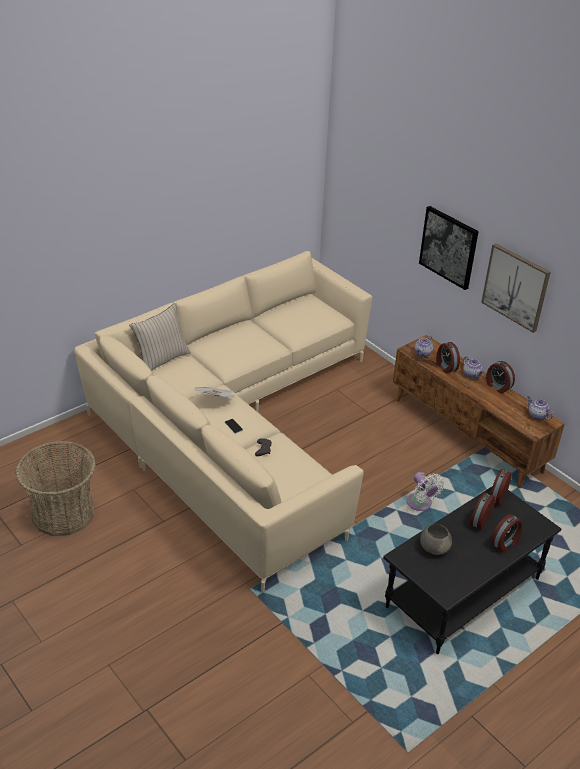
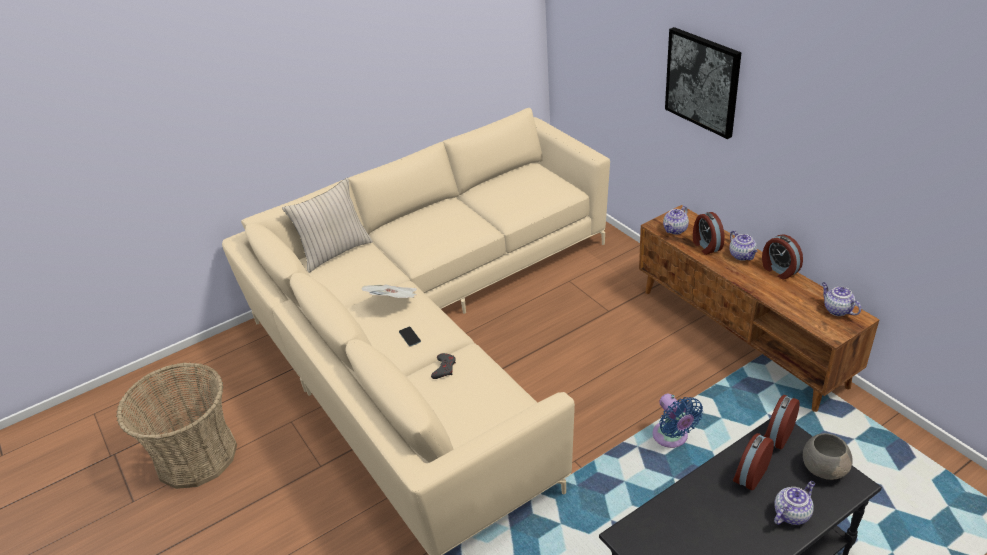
camera: 10 degrees right, 0 degrees up
white fan [407,472,444,511] -> blue fan [653,394,703,448]
grey bowl [420,524,452,555] -> grey bowl moved to [803,433,853,480]
picture [481,243,551,333] -> none
alarm clock [491,514,522,553] -> teapot [774,481,815,525]

